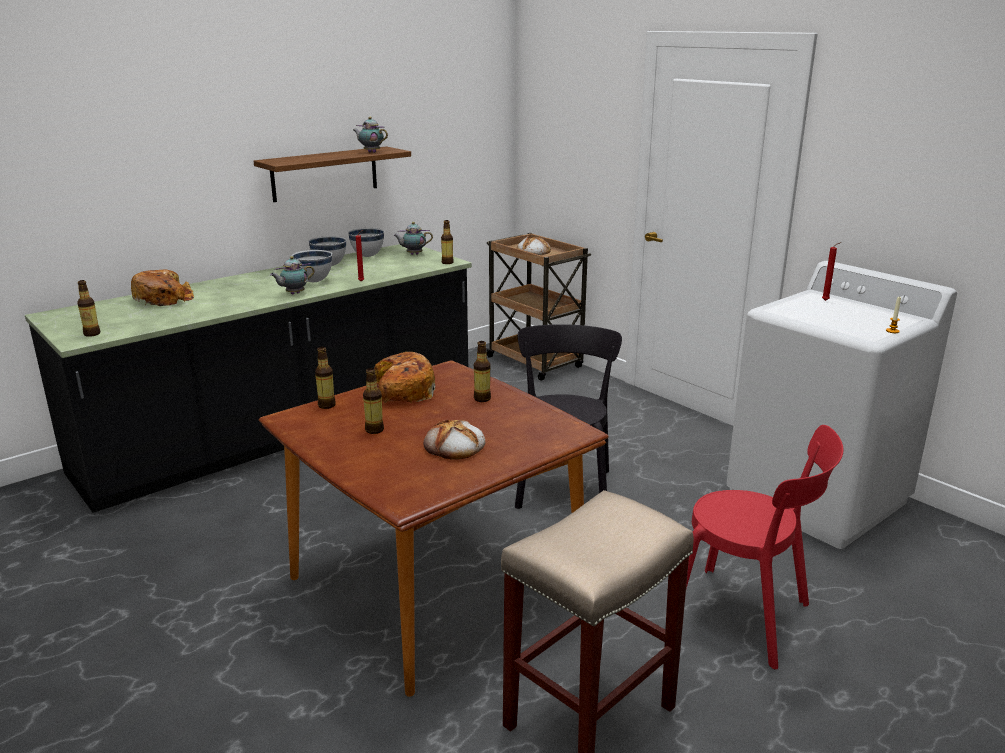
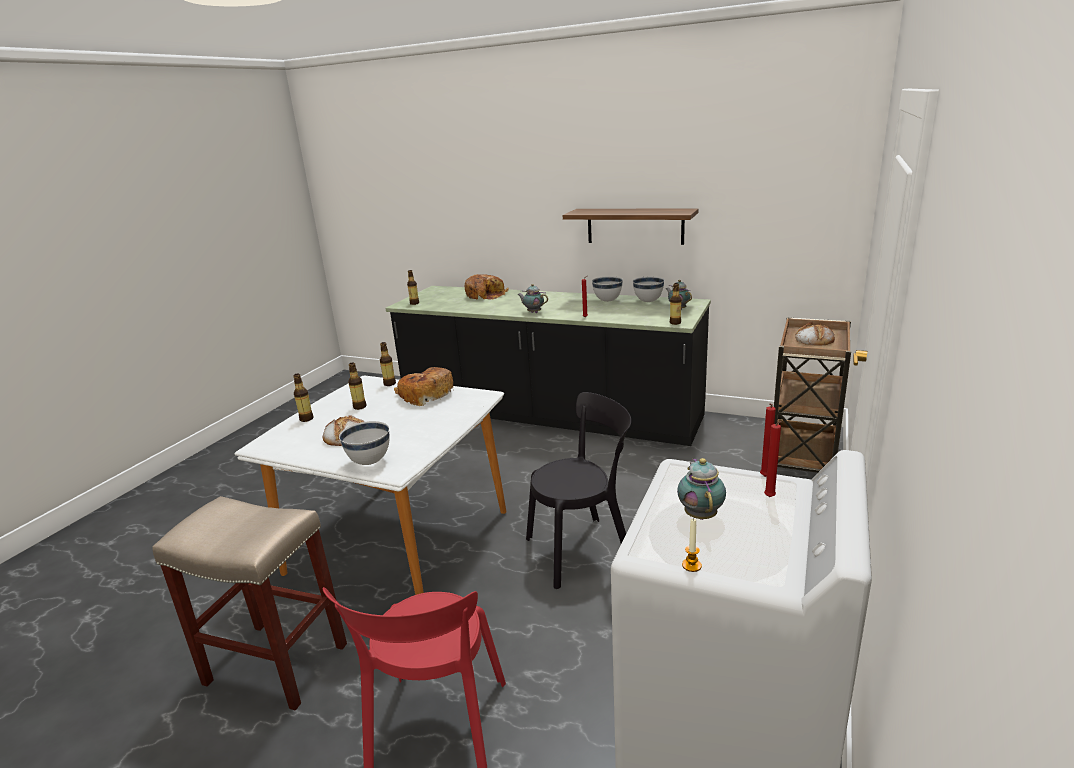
camera: 65 degrees right, 0 degrees up
brown dining table [259,361,609,697] -> white dining table [235,375,507,595]
white bowl [292,250,332,282] -> white bowl moved to [339,421,390,465]
teapot [353,117,388,153] -> teapot moved to [677,458,726,520]
bottle [474,341,491,402] -> bottle moved to [293,374,314,422]
none -> red candle [760,403,776,477]

